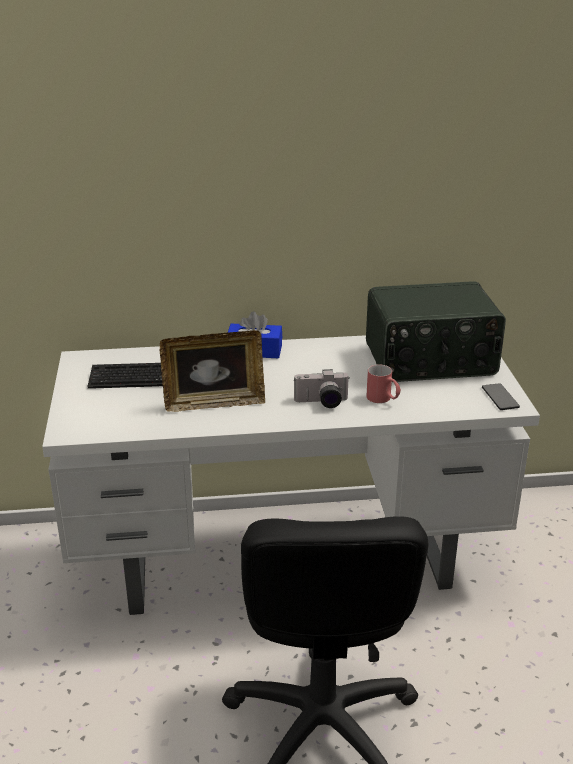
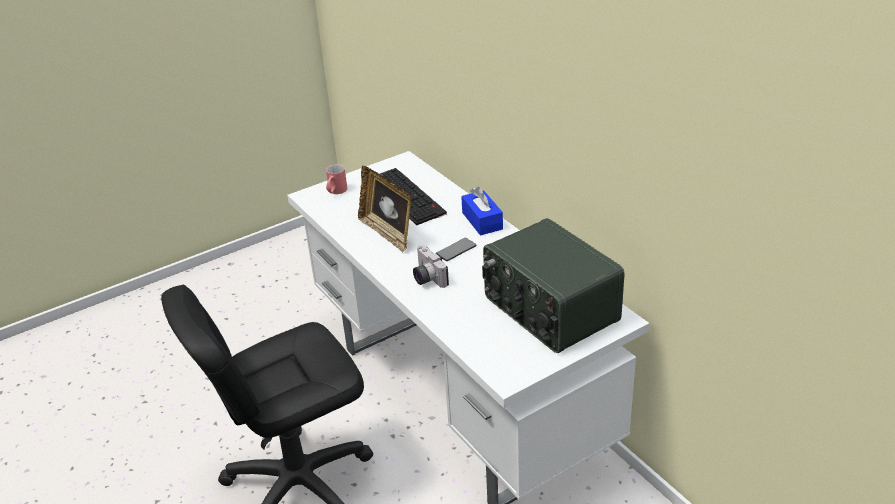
camera: 65 degrees right, 5 degrees up
red mug [366,364,401,403] -> red mug moved to [326,165,347,194]
phone [482,383,520,410] -> phone moved to [436,238,477,261]

